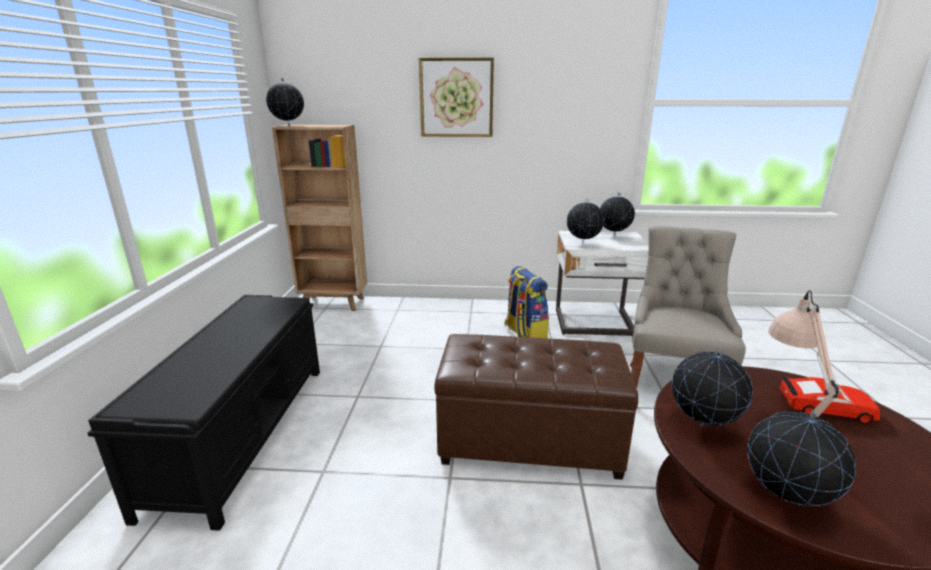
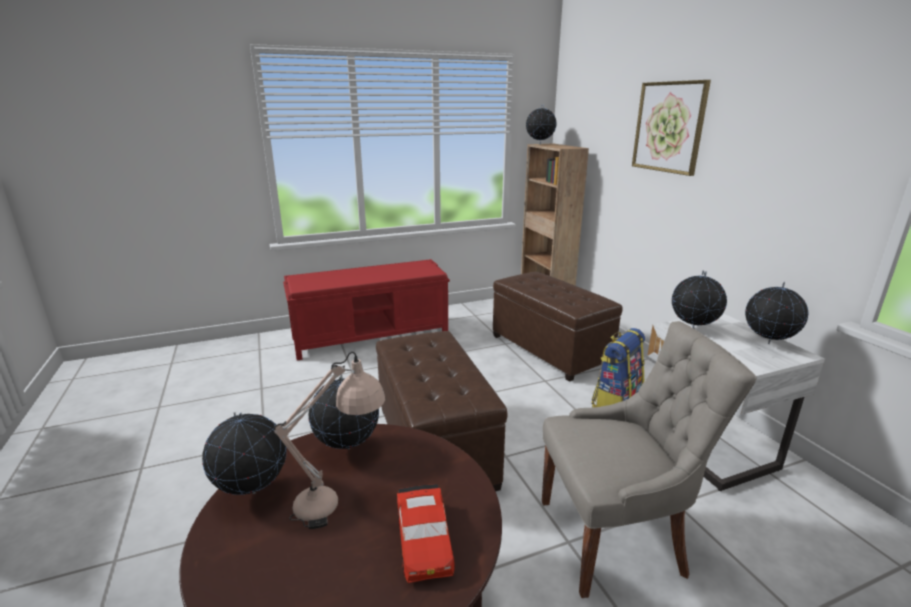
camera: 65 degrees right, 0 degrees up
black bench [88,295,320,531] -> red bench [283,259,450,361]
none -> brown ottoman [493,272,623,382]

